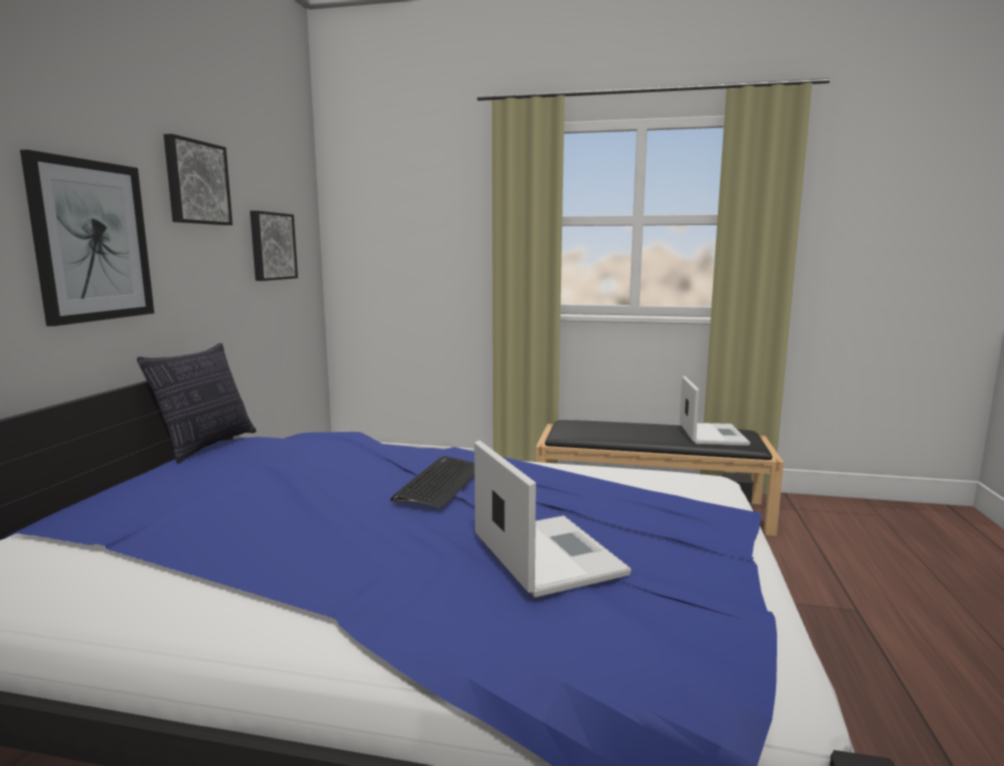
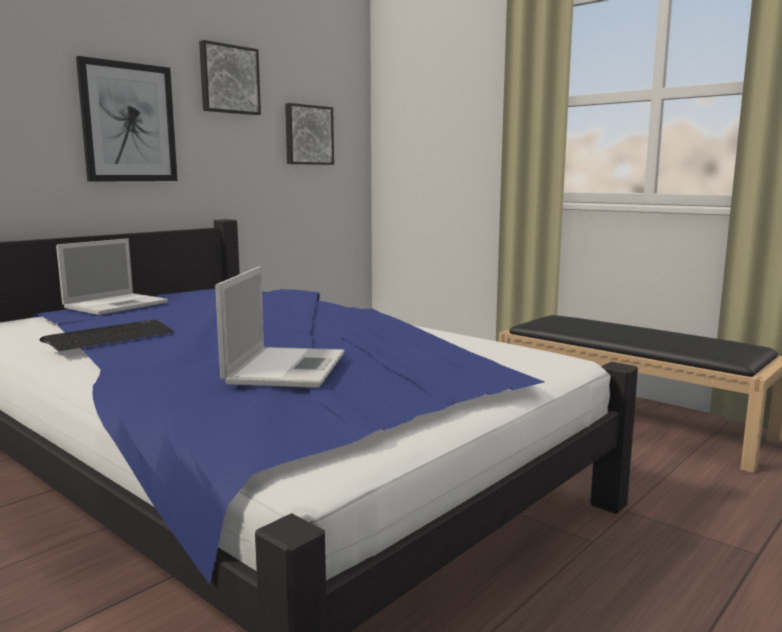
camera: 30 degrees right, 0 degrees up
pillow [137,343,256,464] -> none
keyboard [390,456,475,508] -> keyboard moved to [40,320,174,351]
laptop [679,376,750,446] -> laptop moved to [56,238,168,315]

